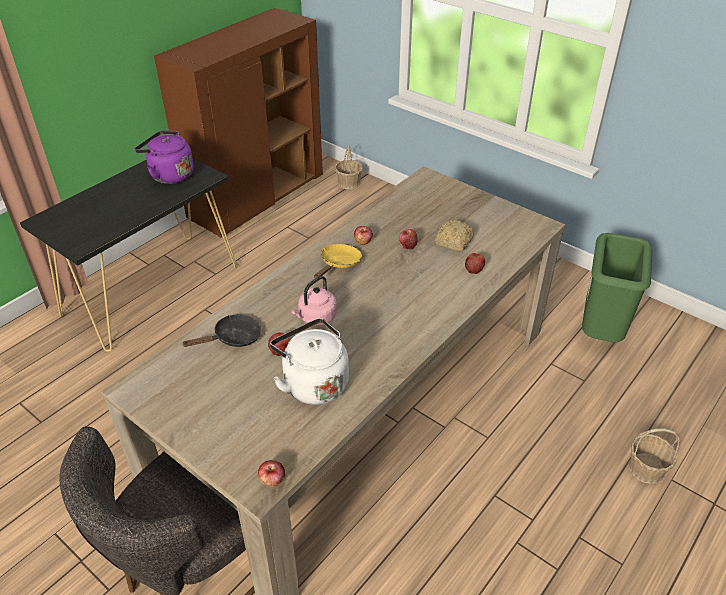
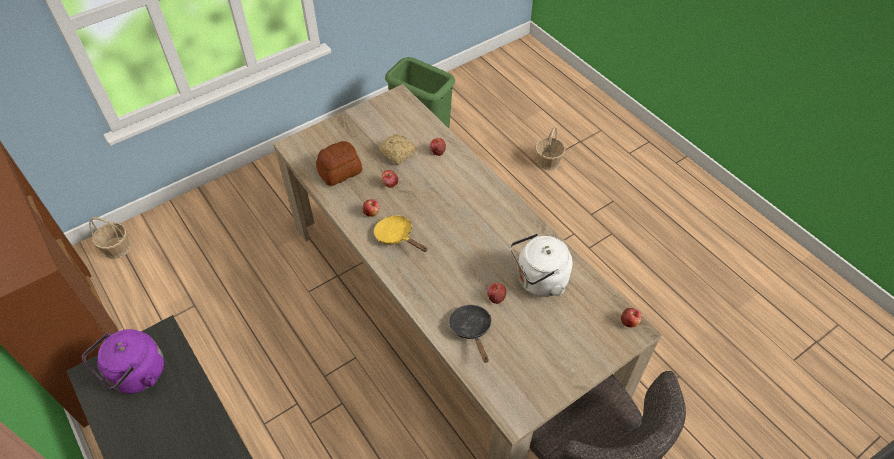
camera: 75 degrees left, 10 degrees up
pink kettle [291,276,337,325] -> none
none -> bread [316,141,362,186]

